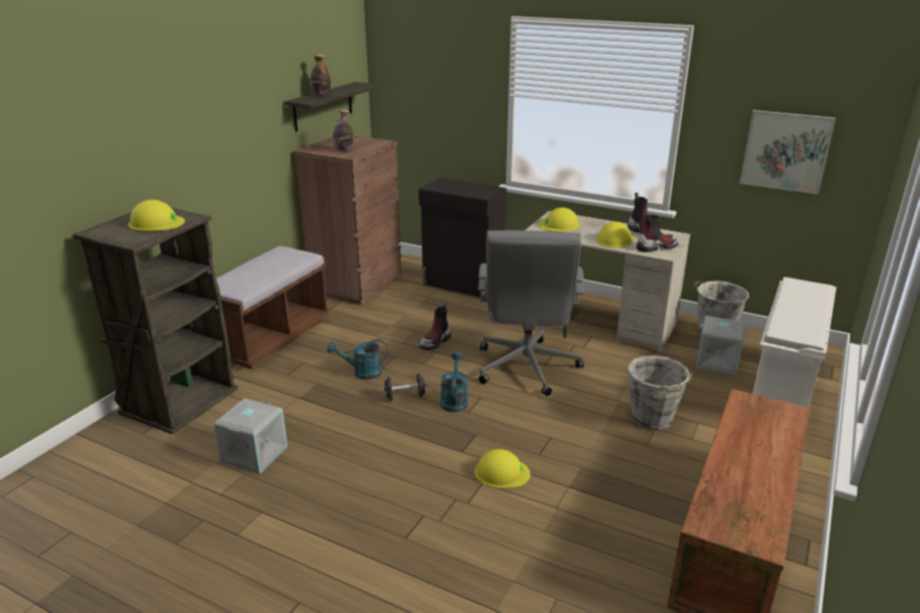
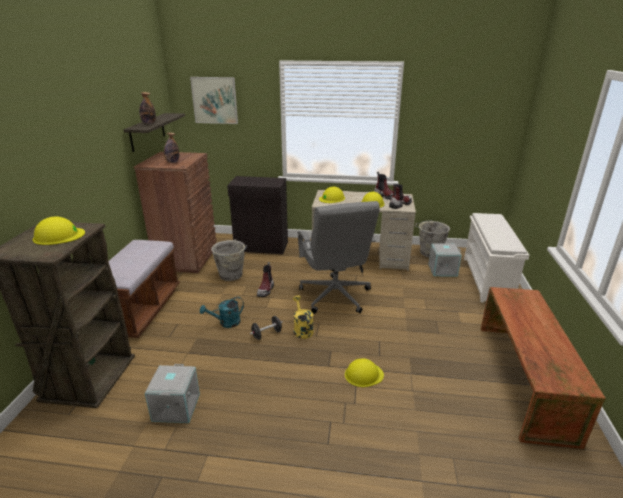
camera: 20 degrees left, 0 degrees up
turquoise watering can [440,352,468,412] -> yellow watering can [293,296,313,339]
grey bucket [628,355,692,430] -> grey bucket moved to [211,240,247,281]
picture [740,110,836,194] -> picture moved to [190,77,238,124]

